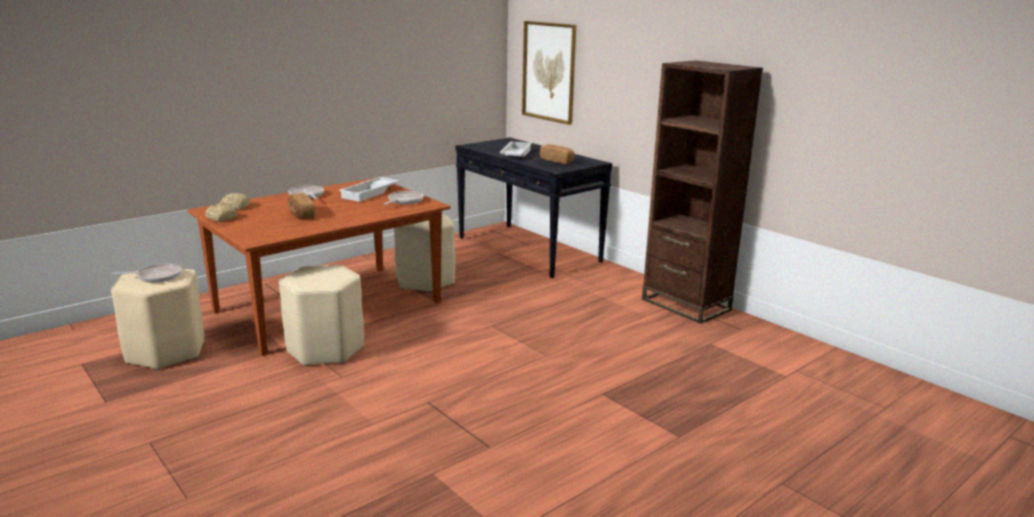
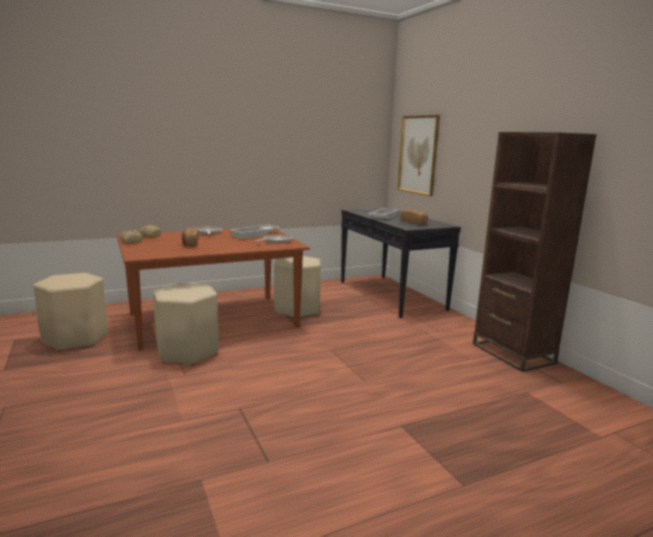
camera: 15 degrees right, 5 degrees down
frying pan [111,264,182,283] -> none

